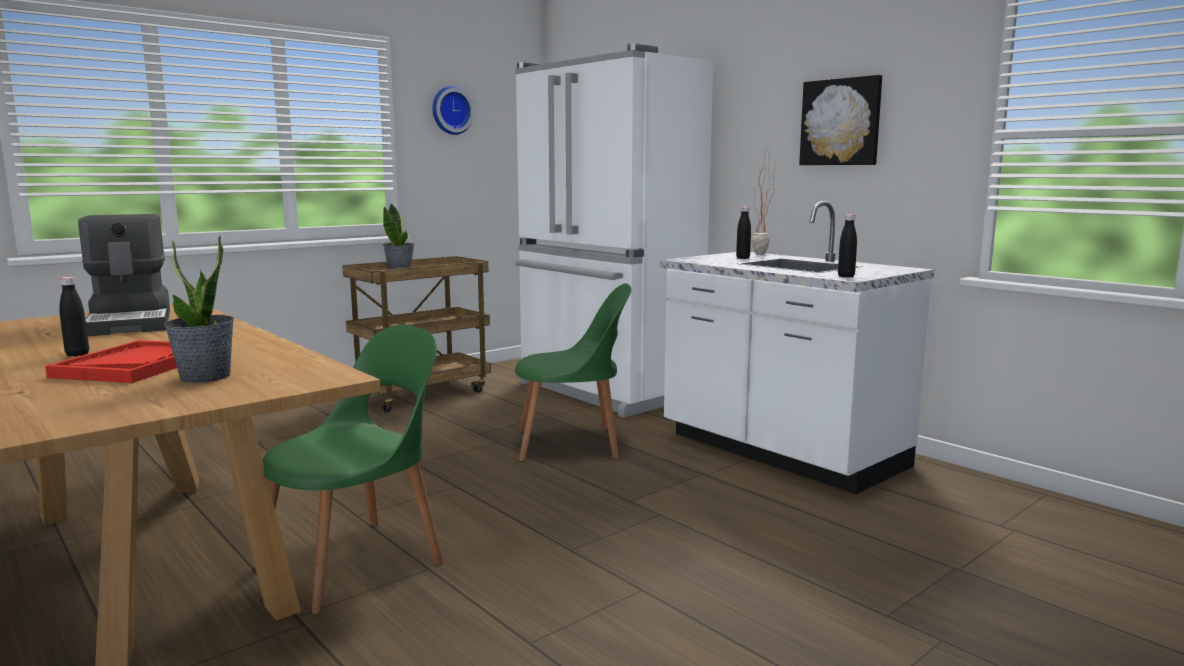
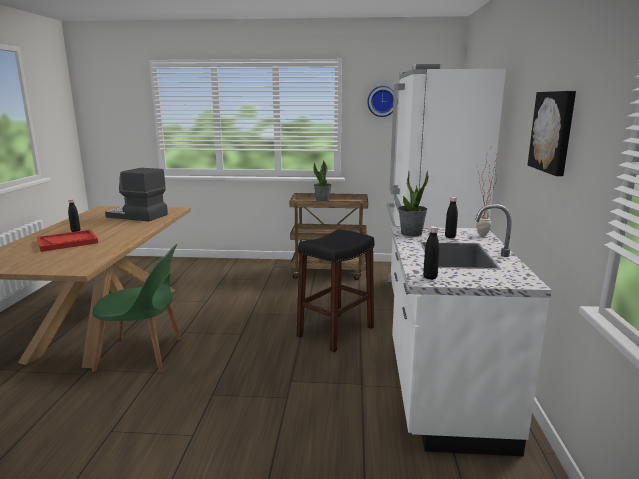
camera: 45 degrees right, 5 degrees up
coffee machine [78,214,170,336] -> coffee machine turned 90 degrees clockwise [105,168,168,222]
potted plant [164,235,234,383] -> potted plant moved to [398,171,429,236]
green chair [515,283,631,461] -> black stool [297,229,374,352]

